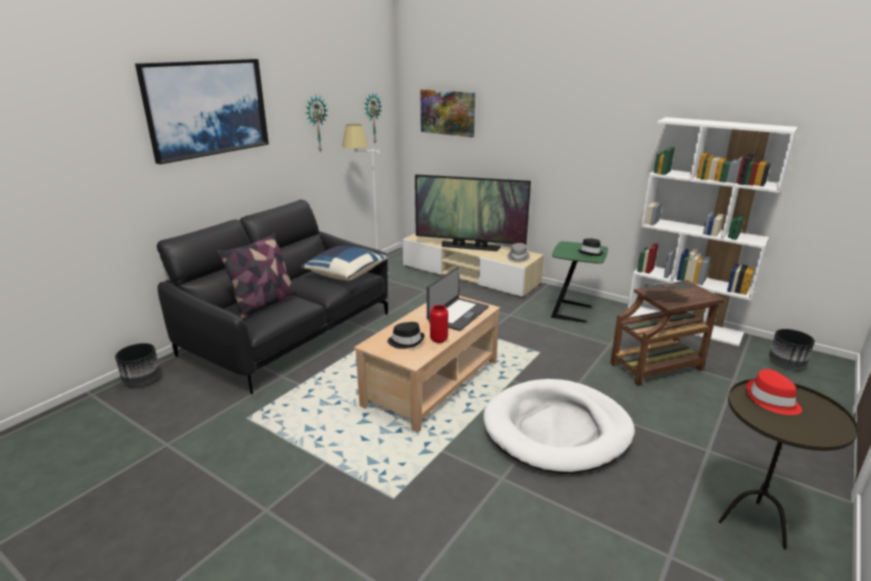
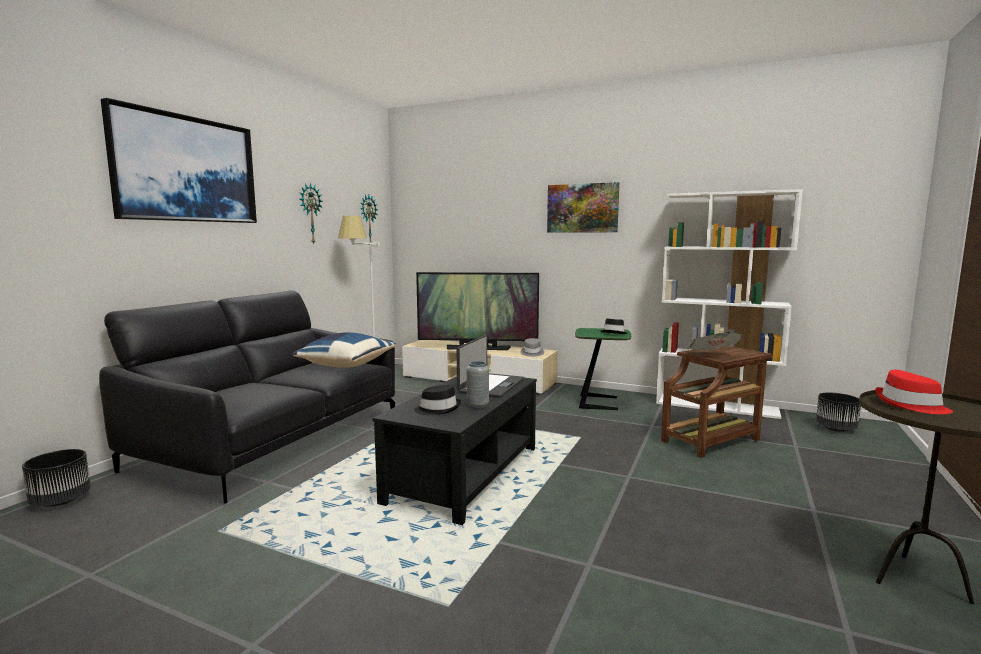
camera: 10 degrees left, 15 degrees down
pillow [217,233,297,319] -> none
beige coffee table [354,296,500,433] -> black coffee table [373,376,537,525]
picture [421,89,475,137] -> picture moved to [547,182,619,233]
red vase [430,305,448,343] -> grey vase [466,361,489,409]
white dog bed [483,379,635,474] -> none

